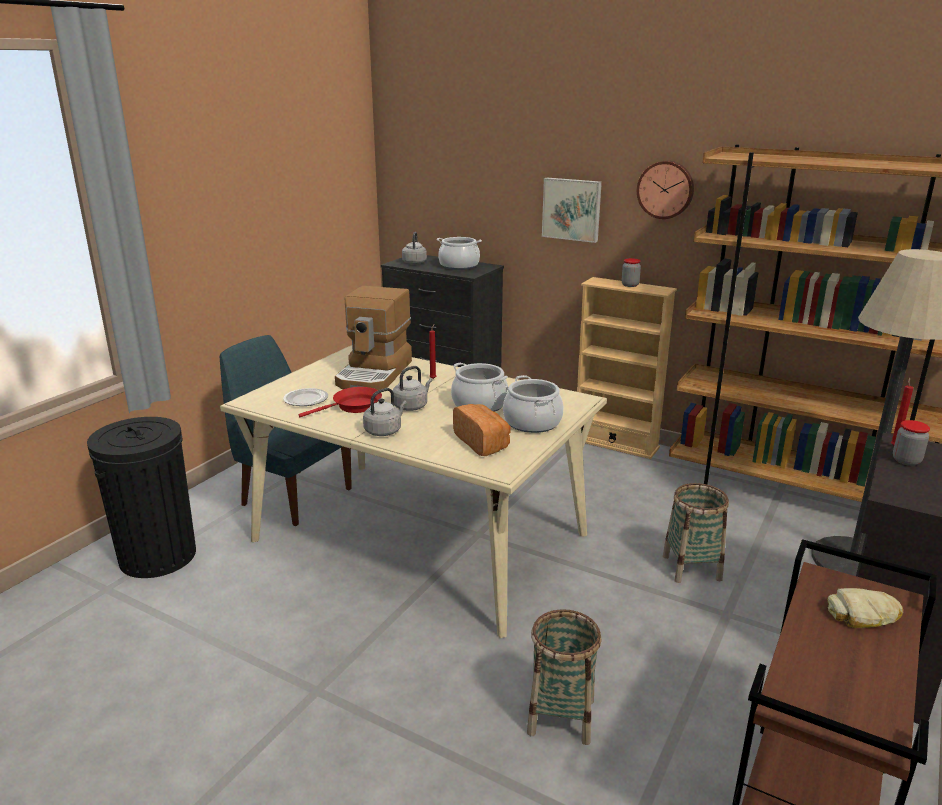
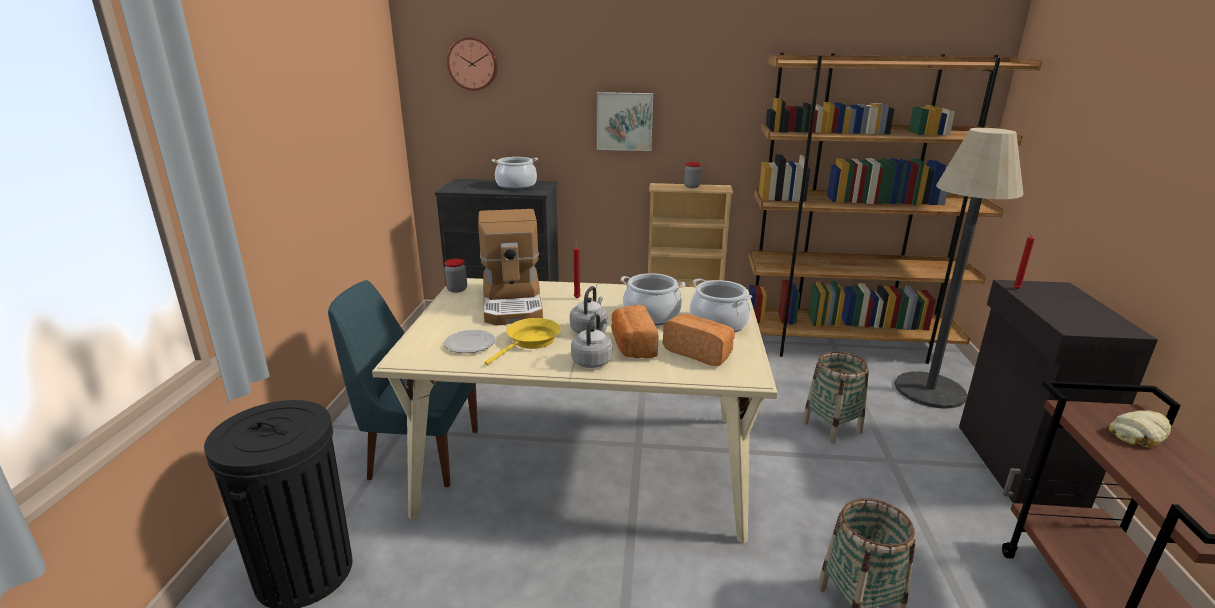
camera: 25 degrees left, 0 degrees up
red frying pan [298,387,382,418] -> yellow frying pan [484,318,561,365]
grey kettle [402,232,427,264] -> none
wall clock [637,161,694,219] -> wall clock moved to [447,37,498,91]
jar [893,420,930,466] -> jar moved to [444,259,467,293]
none -> bread [611,305,659,358]

